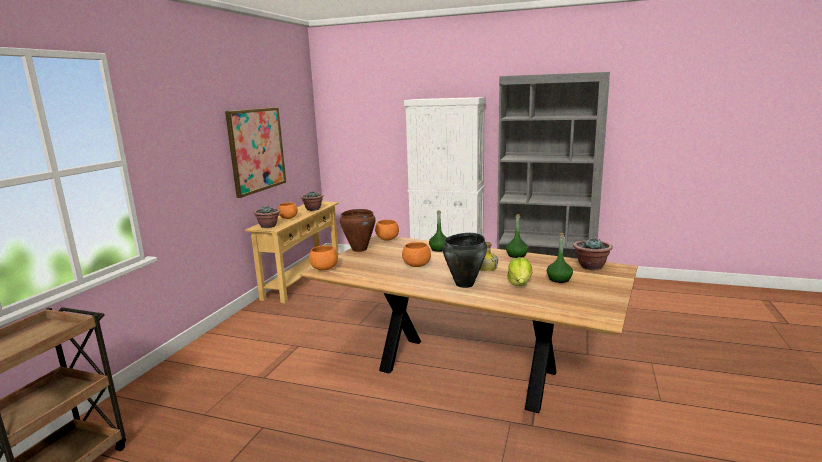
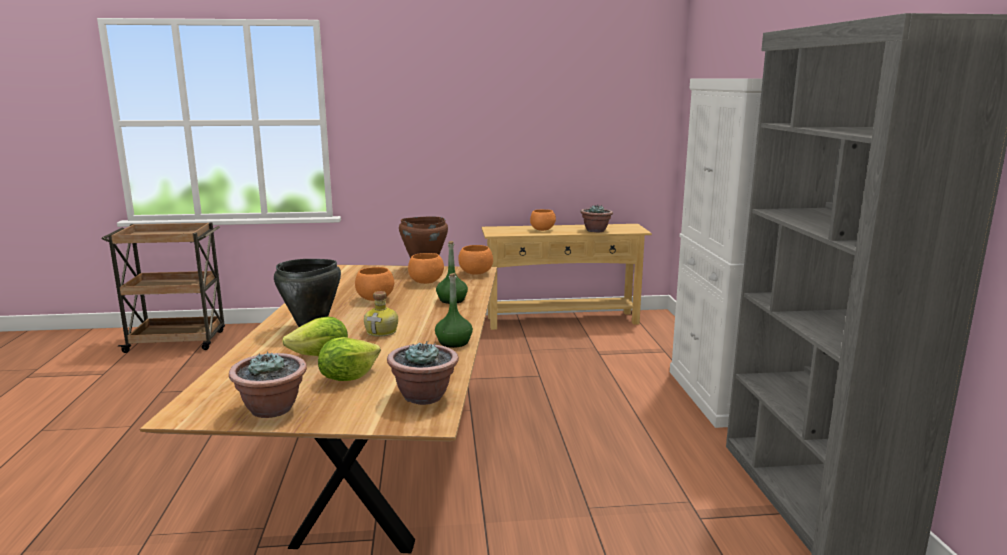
camera: 65 degrees right, 0 degrees up
picture [225,107,286,198] -> none
potted plant [254,206,280,228] -> potted plant moved to [229,351,307,418]
orange bowl [309,245,338,271] -> orange bowl moved to [408,253,444,284]
green bottle [547,233,573,283] -> lettuce [318,337,381,381]

